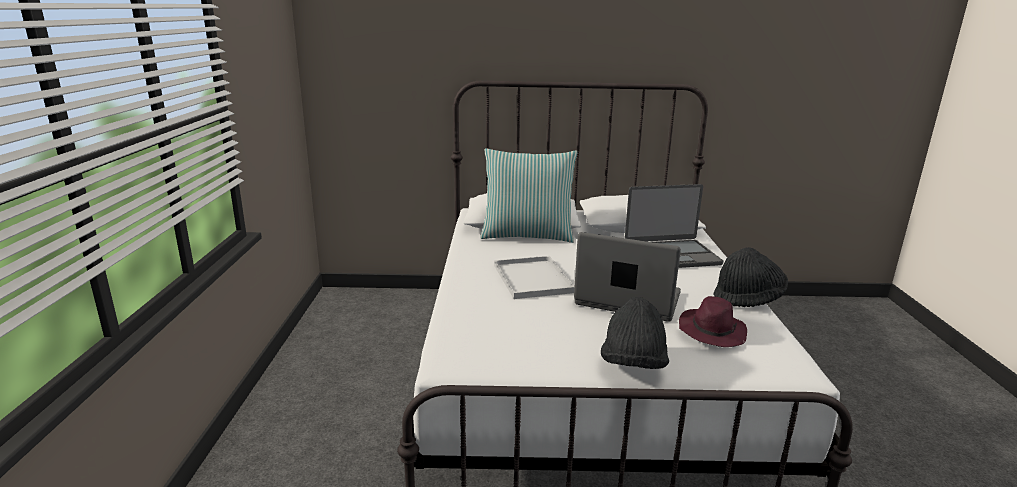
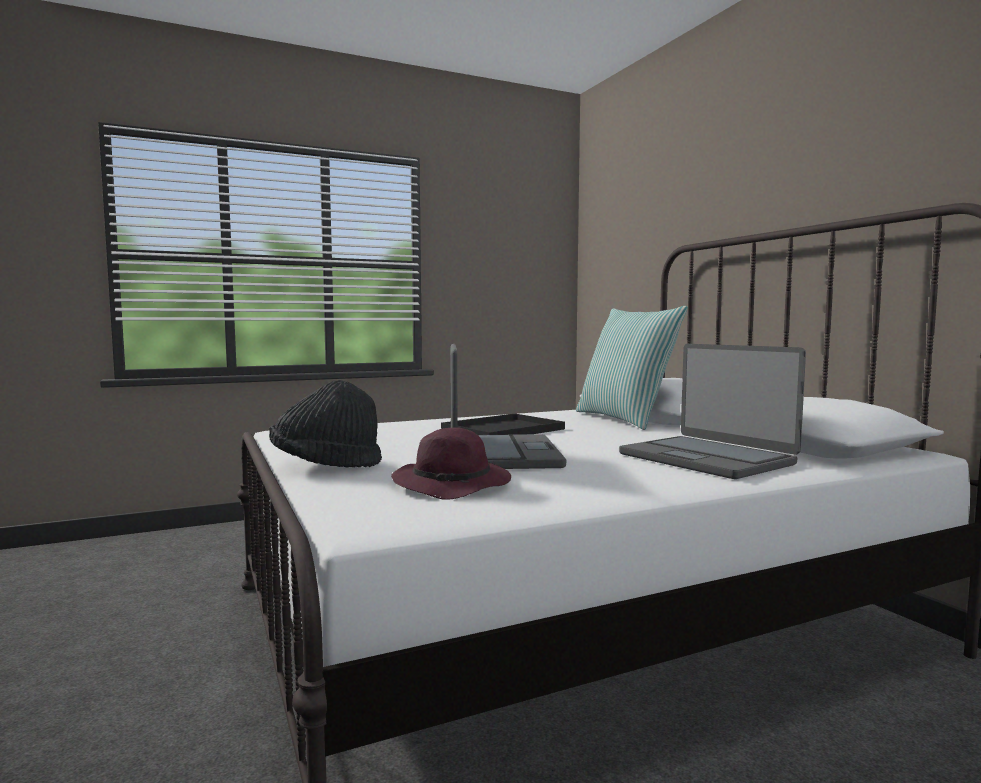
camera: 65 degrees right, 15 degrees down
white tray [494,256,575,299] -> black tray [441,414,565,435]
black hat [714,247,788,307] -> none

